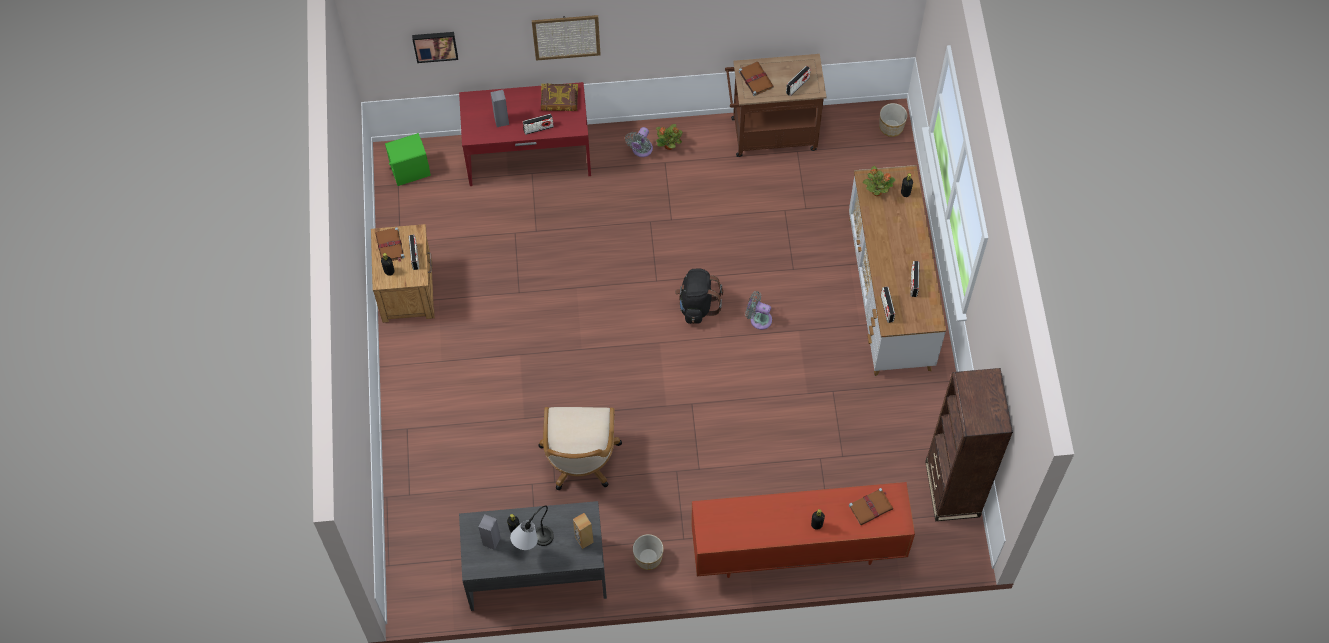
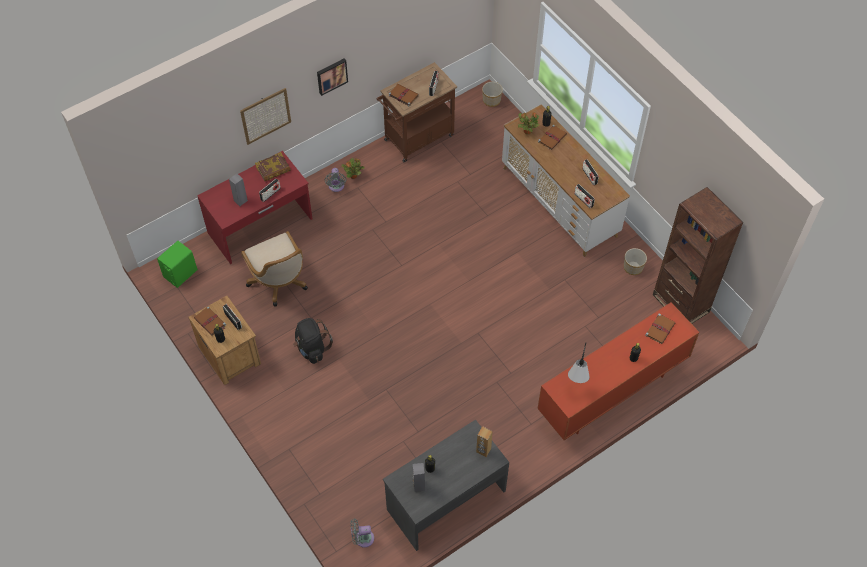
camera: 30 degrees left, 5 degrees down
picture [412,32,458,63] -> picture moved to [317,59,348,96]
table lamp [510,505,554,550] -> table lamp moved to [568,343,590,383]
office chair [538,407,622,490] -> office chair moved to [241,231,308,306]
planter [633,534,664,570] -> planter moved to [624,248,647,275]
black backpack [675,268,723,324] -> black backpack moved to [293,318,333,364]
grey fan [745,291,772,330] -> grey fan moved to [351,519,374,548]
none -> brown book [538,125,567,150]

